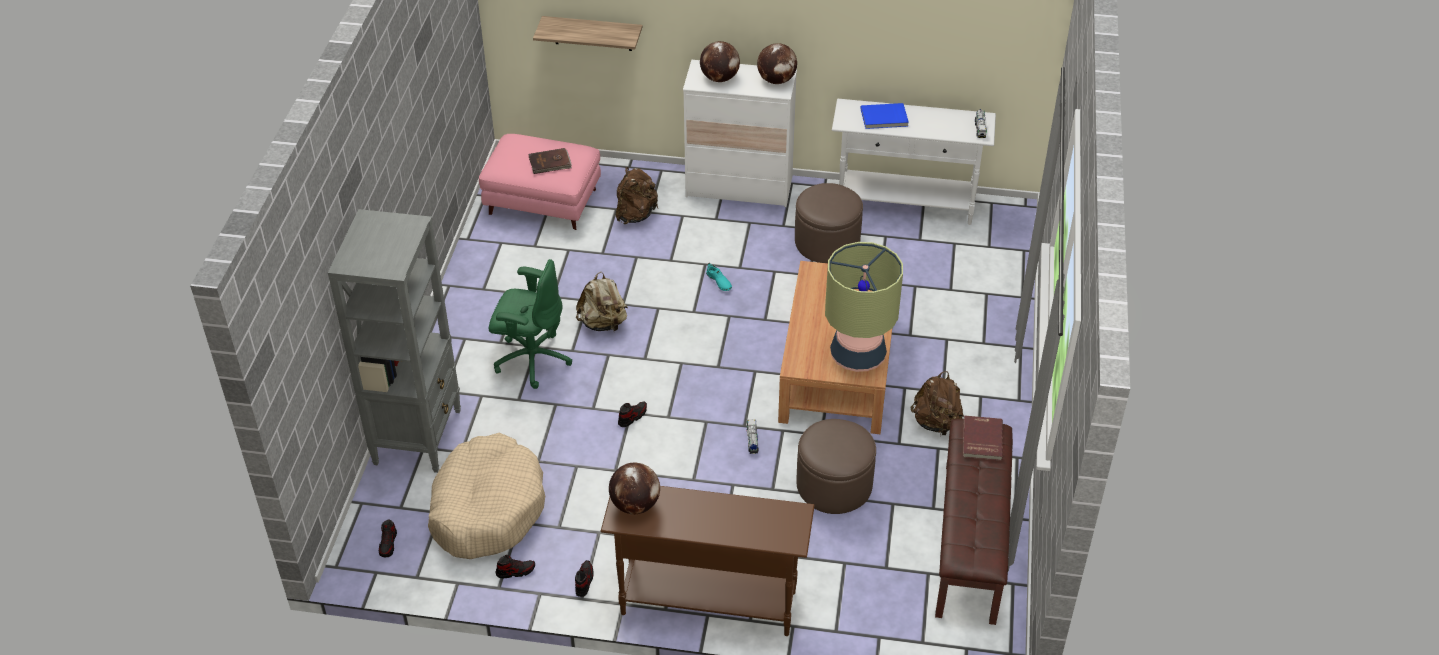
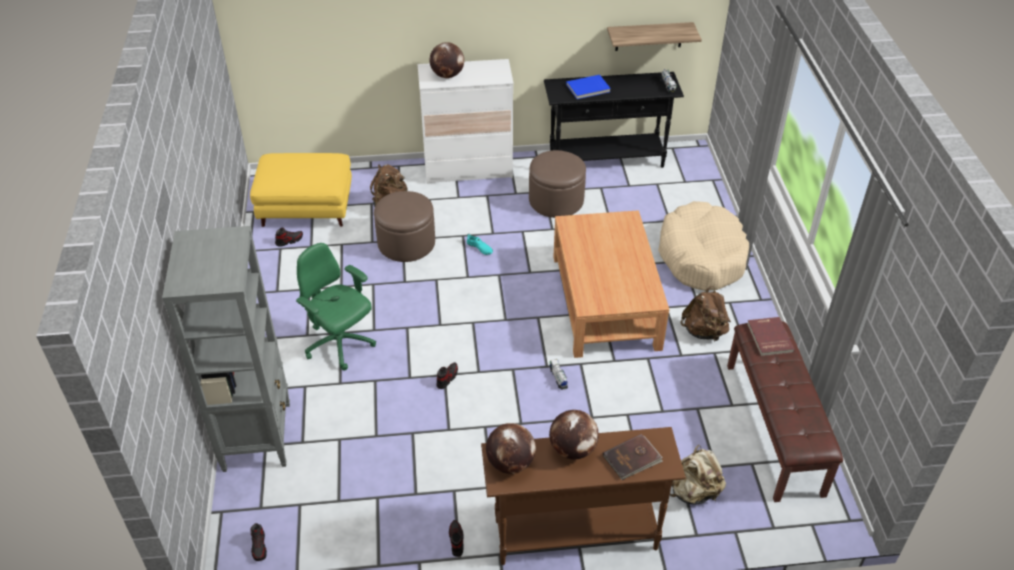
camera: 15 degrees left, 0 degrees up
beige dog bed [428,433,545,559] -> beige dog bed moved to [658,201,749,291]
pink ottoman [479,134,601,230] -> yellow ottoman [250,153,352,227]
green office chair [489,259,572,389] -> green office chair turned 135 degrees counterclockwise [296,243,376,371]
shoe [495,555,535,579] -> shoe moved to [275,228,303,247]
brown book [529,148,572,174] -> brown book moved to [603,434,663,480]
shelf [533,16,643,51] -> shelf moved to [607,22,702,51]
beige backpack [576,272,628,331] -> beige backpack moved to [670,445,726,505]
globe [757,43,797,84] -> globe moved to [549,410,599,460]
brown ottoman [796,419,876,514] -> brown ottoman moved to [374,191,435,262]
table lamp [825,242,903,372] -> none
white console table [832,99,996,225] -> black console table [544,72,684,168]

